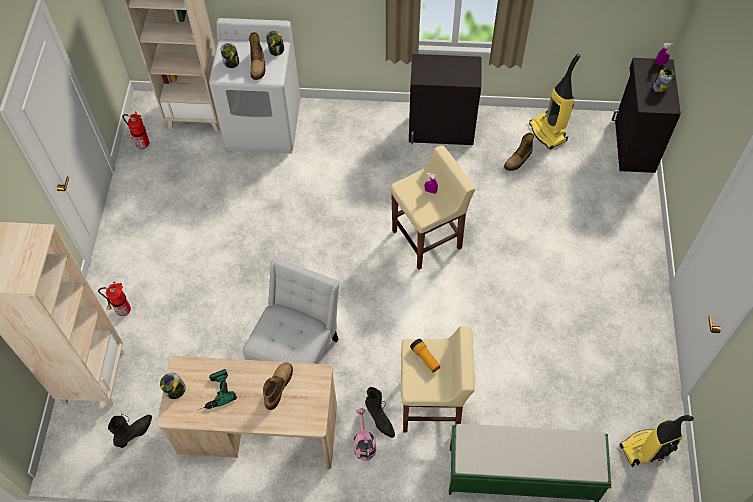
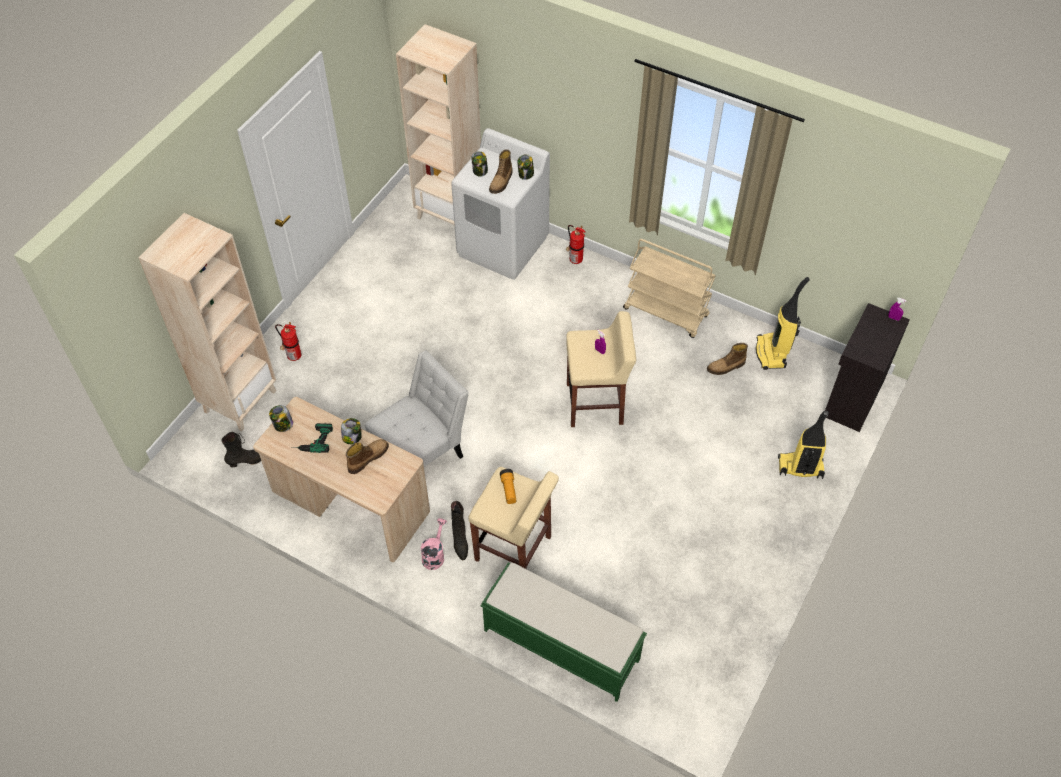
camera: 25 degrees right, 5 degrees down
fire extinguisher [122,112,149,149] -> fire extinguisher moved to [566,225,586,264]
black cabinet [409,54,482,145] -> beige cart [623,239,716,338]
vacuum cleaner [619,415,694,467] -> vacuum cleaner moved to [778,411,829,479]
jar [653,68,675,93] -> jar moved to [341,418,362,444]

